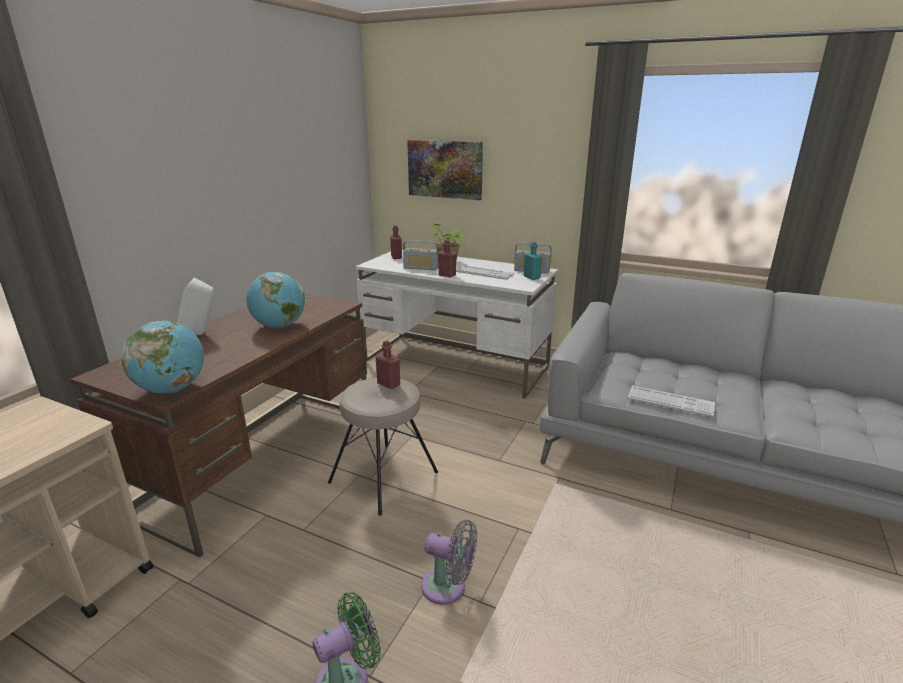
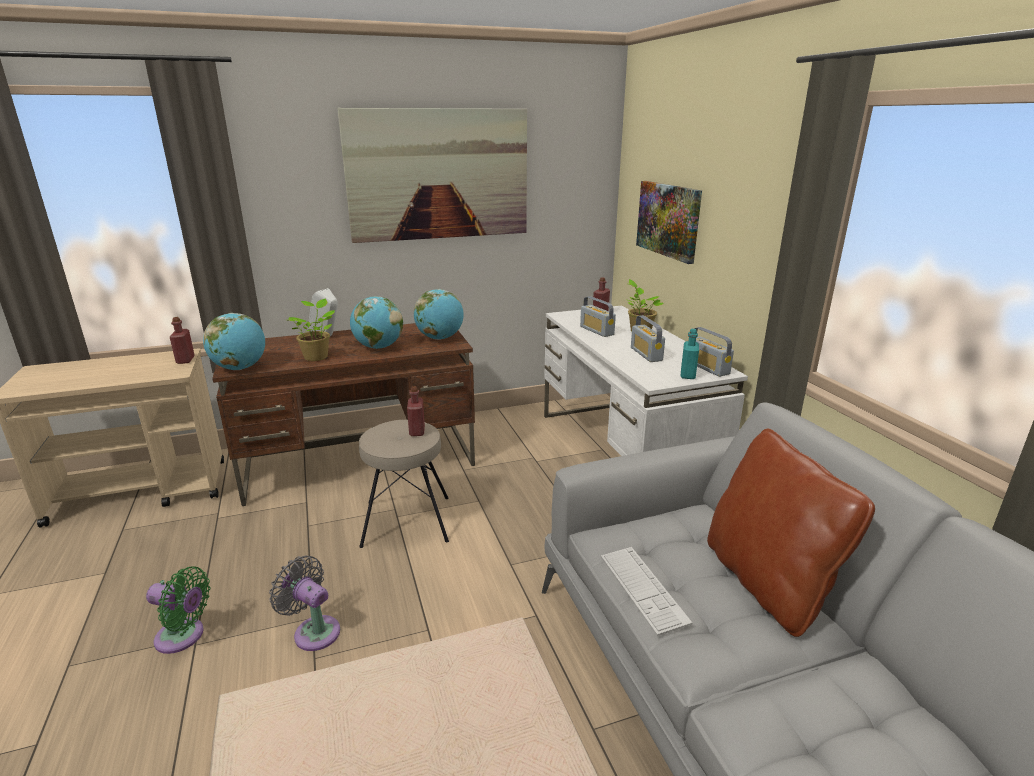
camera: 45 degrees right, 0 degrees up
grey fan [421,520,477,605] -> grey fan turned 150 degrees clockwise [269,555,340,651]
red bottle [438,240,457,278] -> red bottle moved to [170,317,195,364]
keyboard [456,265,514,280] -> radio [631,315,665,362]
none -> potted plant [289,299,335,361]
none -> picture [337,108,527,243]
none -> globe [414,289,464,340]
none -> brown pillow [707,429,875,637]

